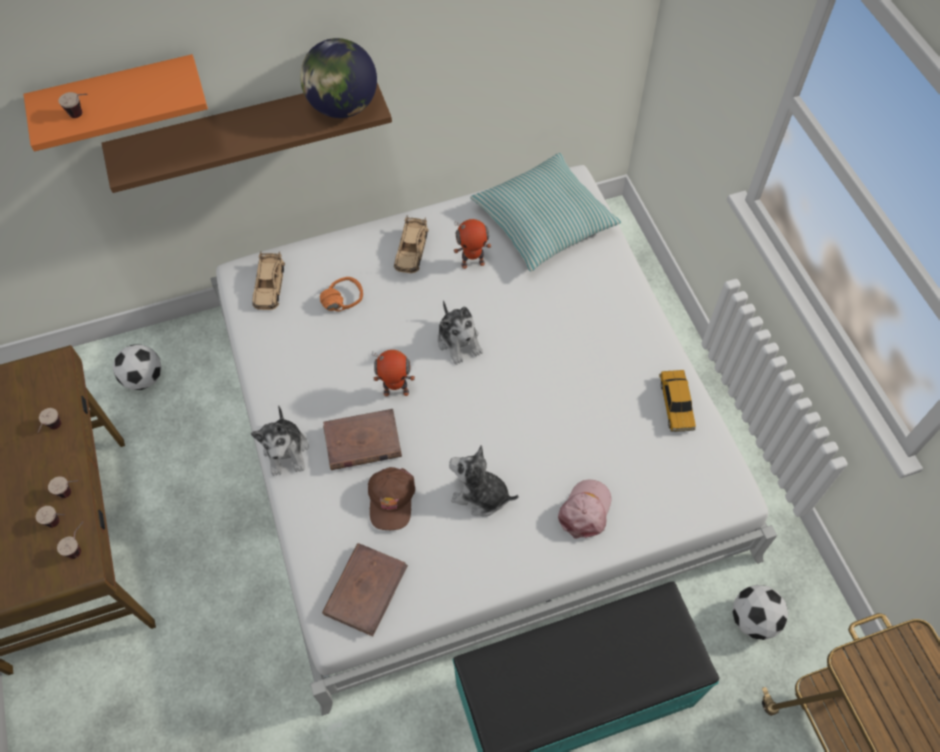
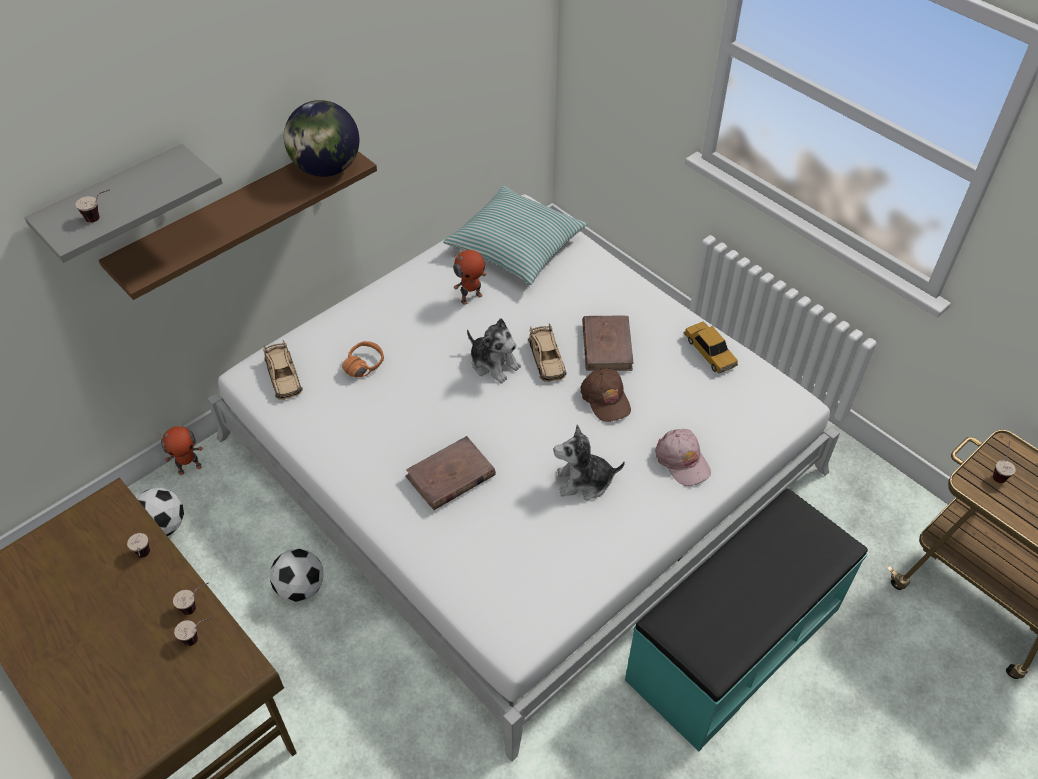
camera: 25 degrees left, 10 degrees down
orange shelf [23,54,208,151] -> grey shelf [24,144,223,263]
cup [57,521,83,559] -> cup moved to [993,441,1016,483]
plush toy [251,405,309,476] -> none
brown book [322,543,408,637] -> brown book moved to [582,316,634,371]
brown cap [368,467,415,530] -> brown cap moved to [581,368,631,422]
toy robot [372,350,415,396] -> toy robot moved to [156,426,203,475]
beige toy car [394,215,429,273] -> beige toy car moved to [528,323,567,382]
pink cap [558,480,611,539] -> pink cap turned 150 degrees clockwise [655,429,711,486]
football [732,585,788,640] -> football moved to [270,549,323,602]

